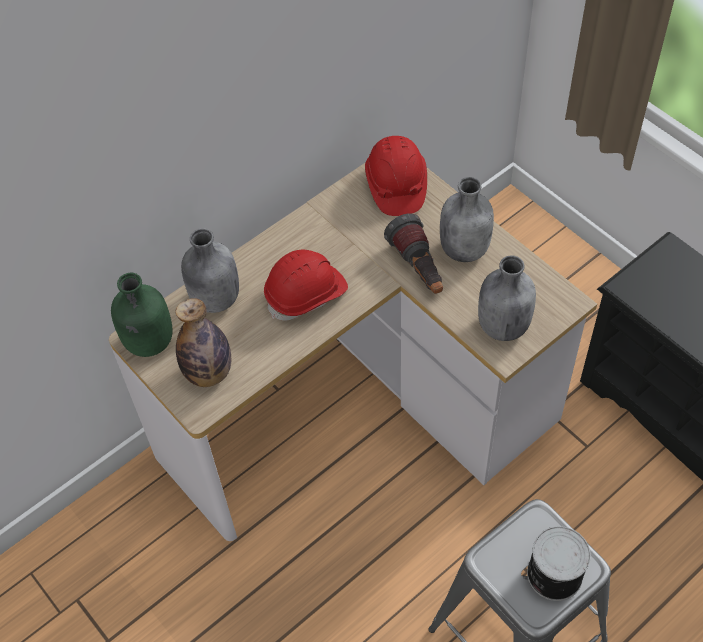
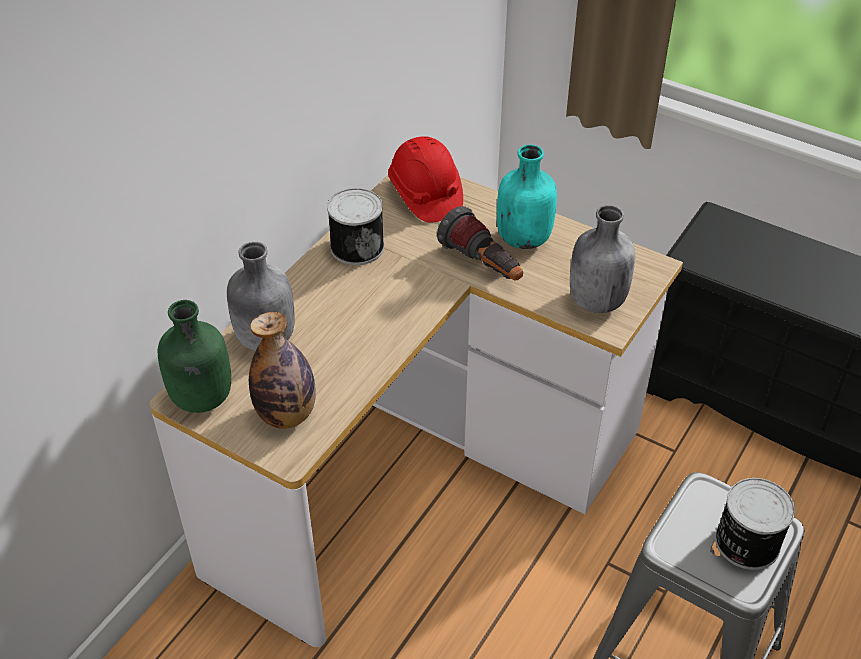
camera: 20 degrees left, 10 degrees down
red hard hat [264,250,348,321] -> none
grey bottle [440,177,494,262] -> turquoise bottle [497,145,557,249]
none -> can [327,188,384,265]

